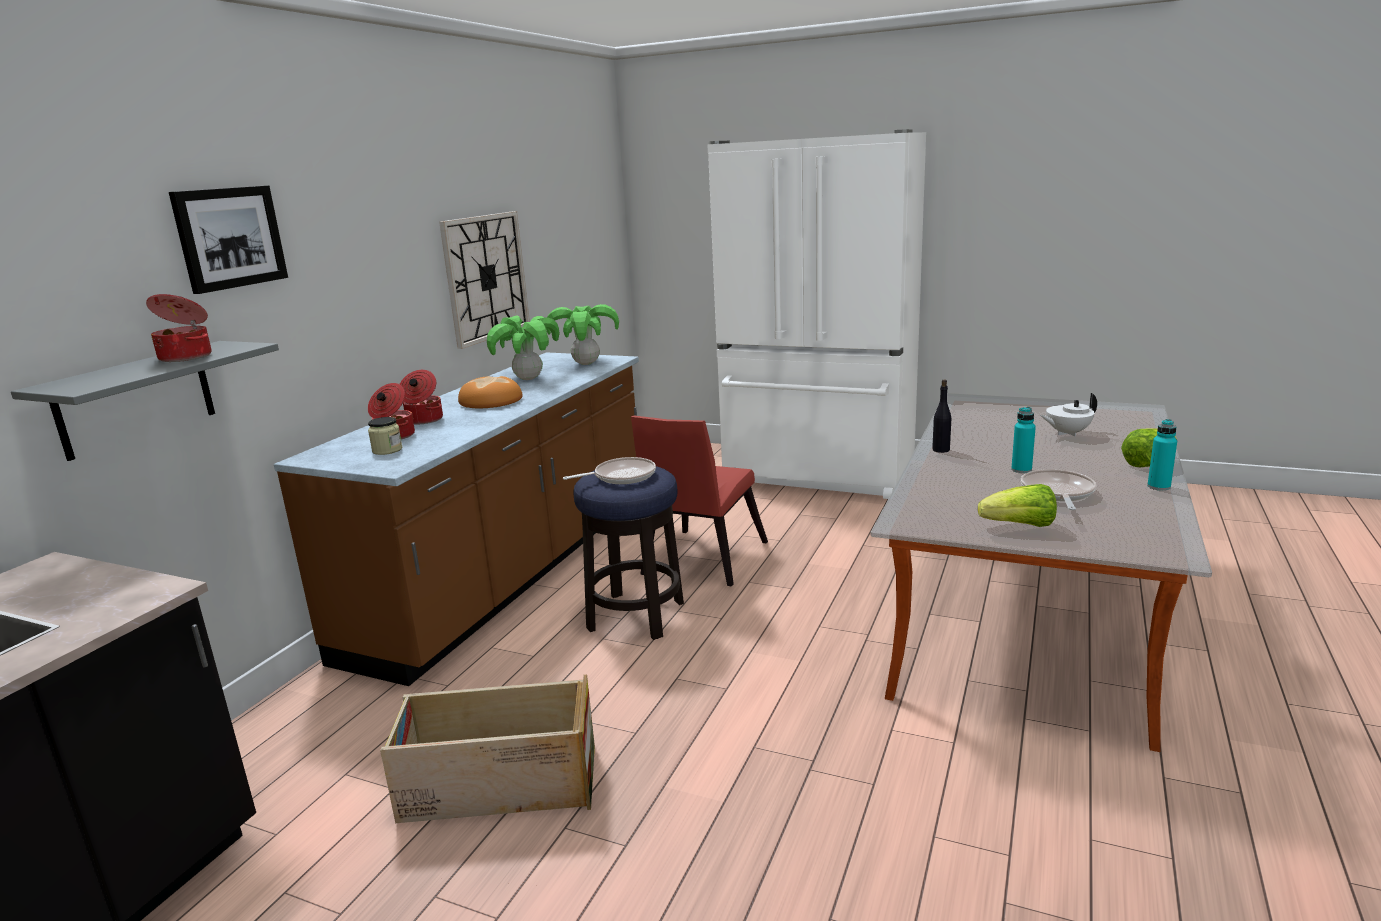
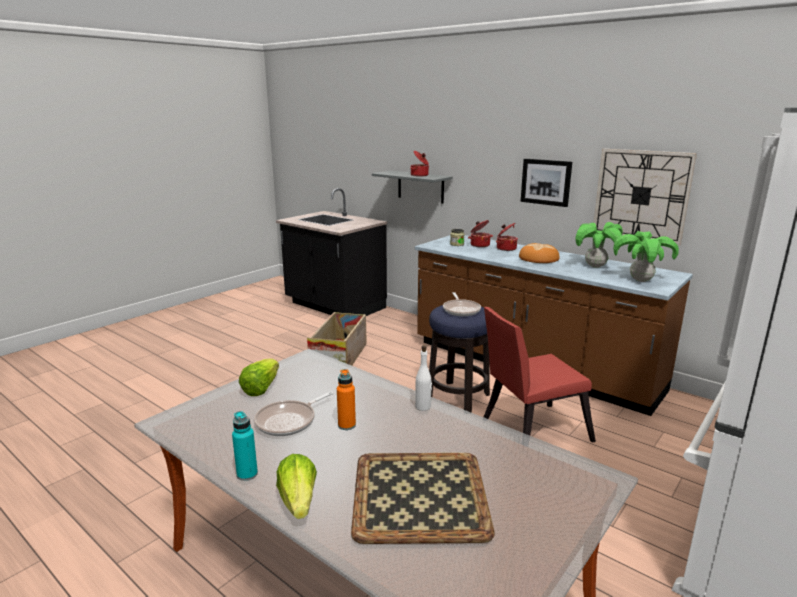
camera: 105 degrees right, 0 degrees up
picture [169,185,288,294] -> picture moved to [521,159,572,207]
red chair [631,416,768,586] -> red chair turned 60 degrees counterclockwise [484,307,596,443]
black bottle [932,380,951,453] -> white bottle [415,345,432,411]
turquoise bottle [1011,407,1036,473] -> orange bottle [337,369,356,430]
frying pan [1021,469,1097,510] -> frying pan turned 105 degrees clockwise [254,391,333,436]
white teapot [1040,393,1097,436] -> tray [351,453,495,544]

